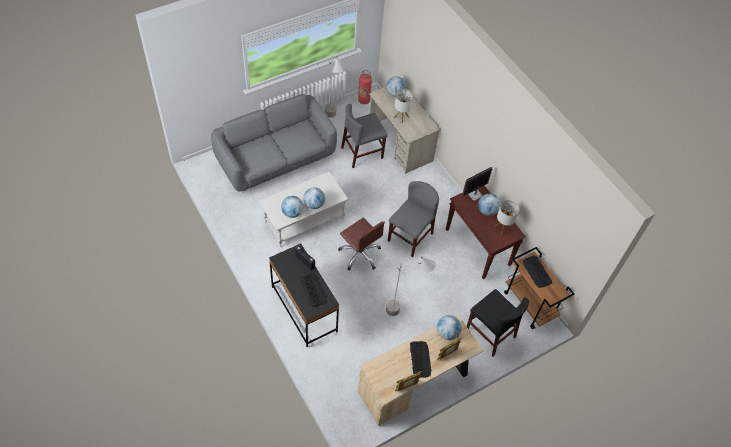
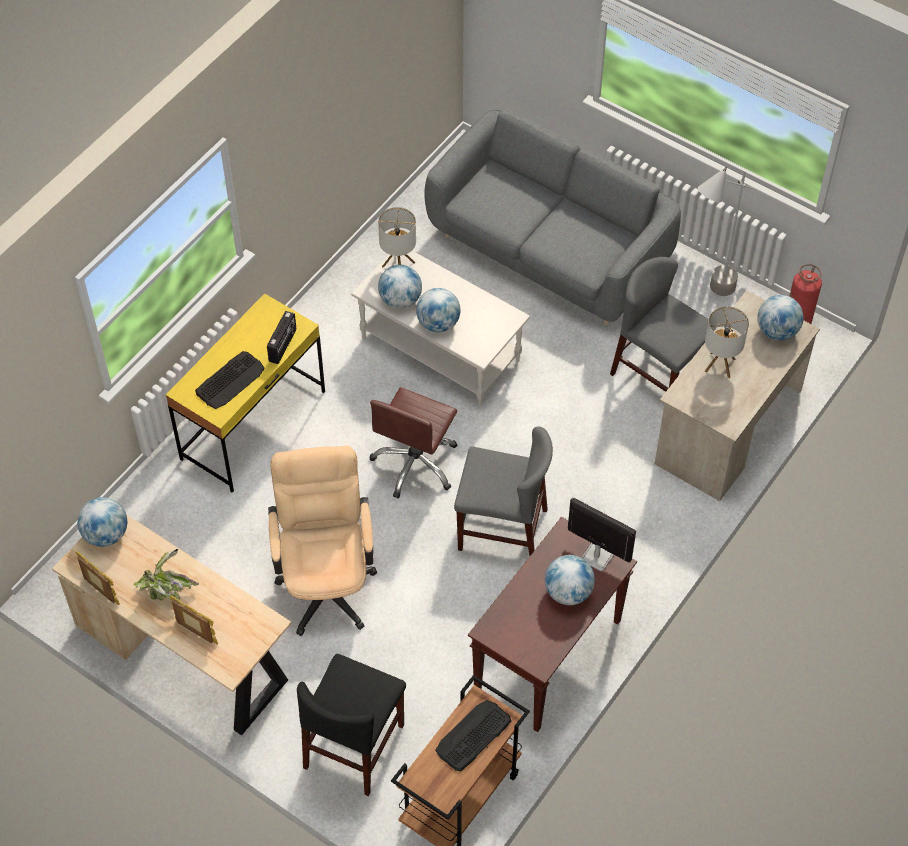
camera: 70 degrees right, 0 degrees up
black desk [269,244,339,347] -> yellow desk [166,294,325,493]
grey floor lamp [386,256,436,316] -> beige office chair [268,446,377,636]
keyboard [410,341,431,378] -> potted plant [133,549,199,600]
globe [437,315,462,340] -> globe moved to [77,497,127,547]
table lamp [495,200,520,235] -> table lamp moved to [378,207,416,268]

